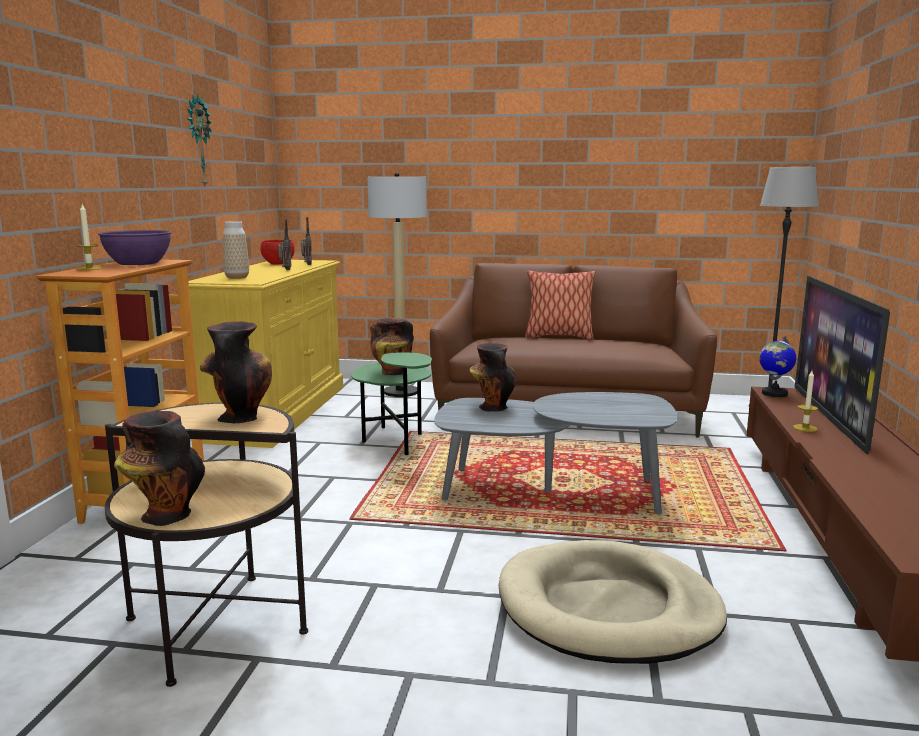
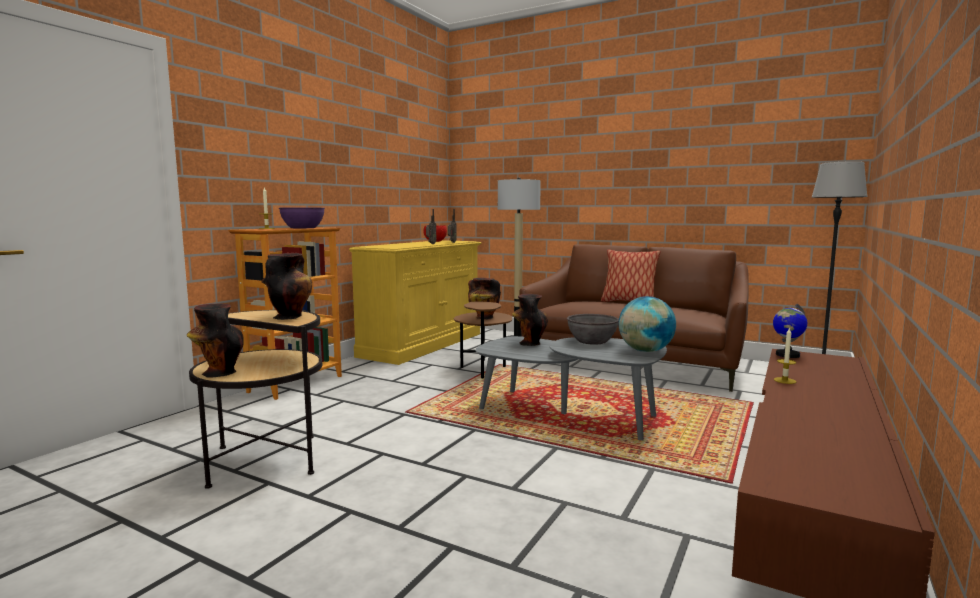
camera: 20 degrees right, 5 degrees down
wall clock [187,95,212,186] -> none
vase [223,221,249,279] -> none
green side table [351,353,432,455] -> brown side table [454,301,512,378]
beige dog bed [499,540,727,664] -> none
television [794,276,890,454] -> none
none -> grey bowl [567,314,619,345]
none -> globe [618,296,676,352]

